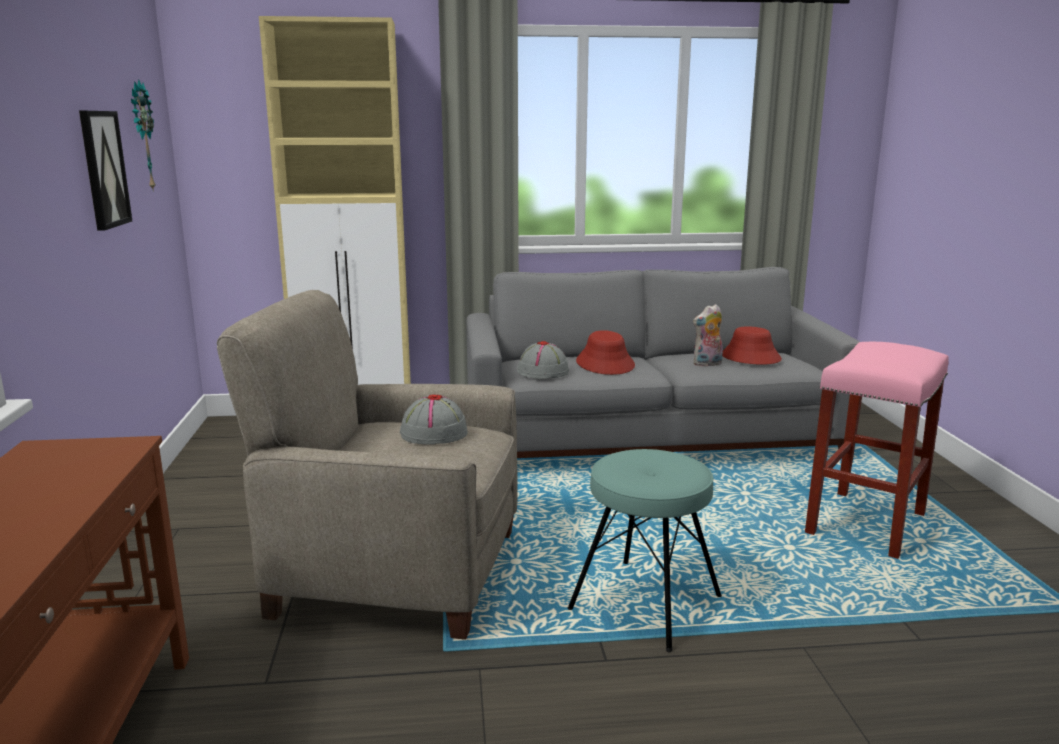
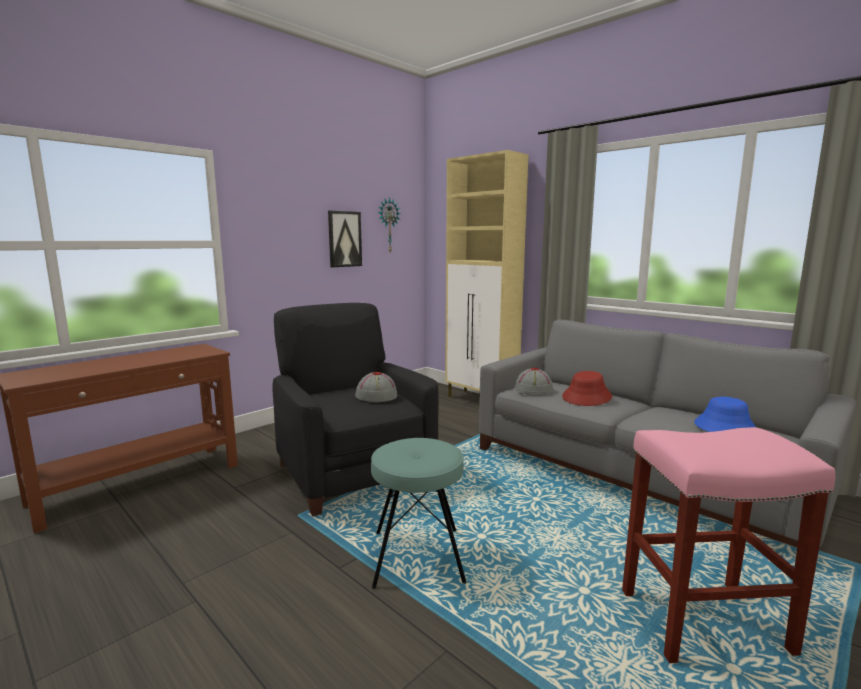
camera: 50 degrees right, 5 degrees down
beige armchair [217,290,518,640] -> black armchair [272,303,438,516]
plush toy [693,304,723,367] -> none
red hat [722,326,782,365] -> blue hat [694,397,756,432]

